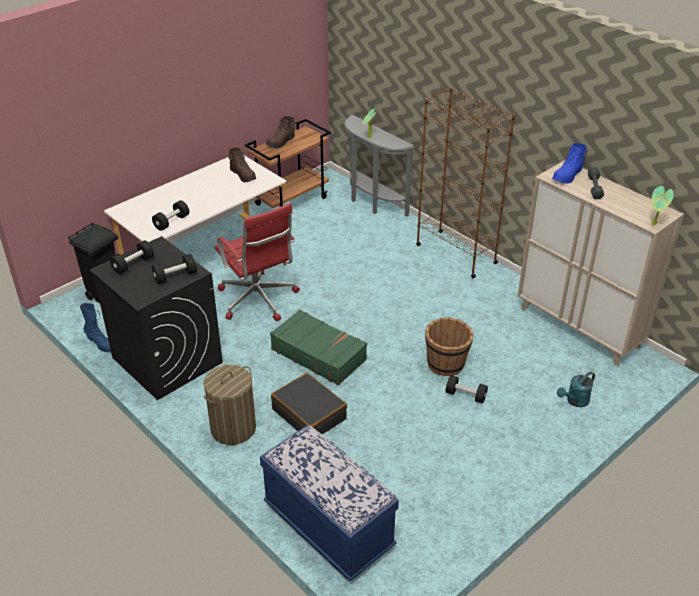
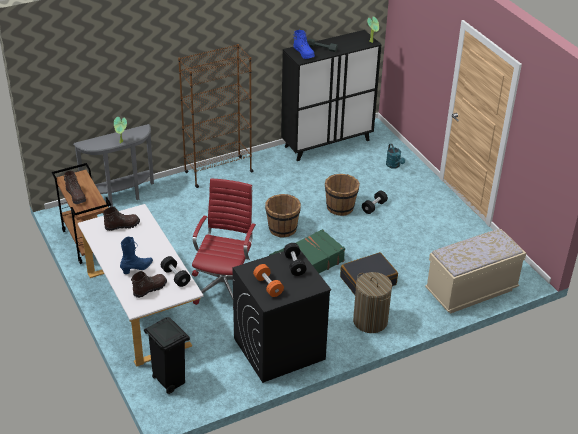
camera: 75 degrees left, 0 degrees up
blue boot [80,303,111,353] -> blue boot moved to [120,237,153,274]
black dumbbell [110,240,154,274] -> orange dumbbell [253,264,284,297]
red office chair [215,203,300,321] -> red office chair turned 60 degrees counterclockwise [192,178,256,305]
blue bench [260,425,399,581] -> beige bench [425,229,526,313]
beige cabinet [518,160,684,366] -> black cabinet [281,30,382,161]
none -> brown boot [131,271,167,298]
none -> brown bucket [265,194,301,237]

